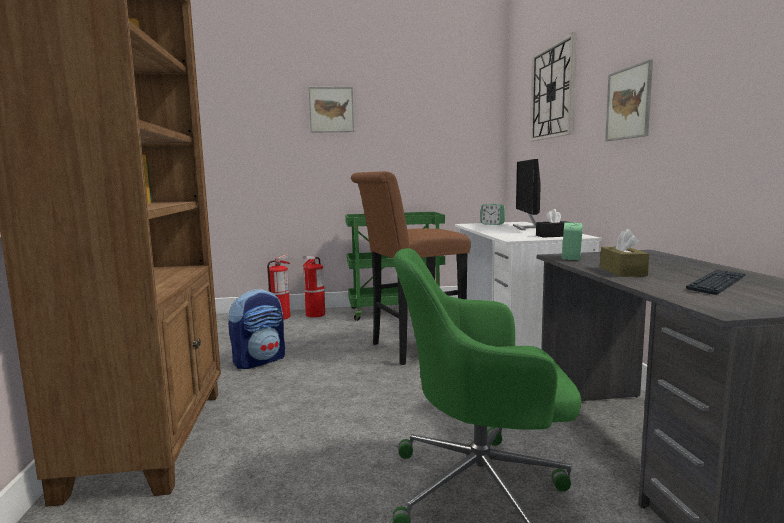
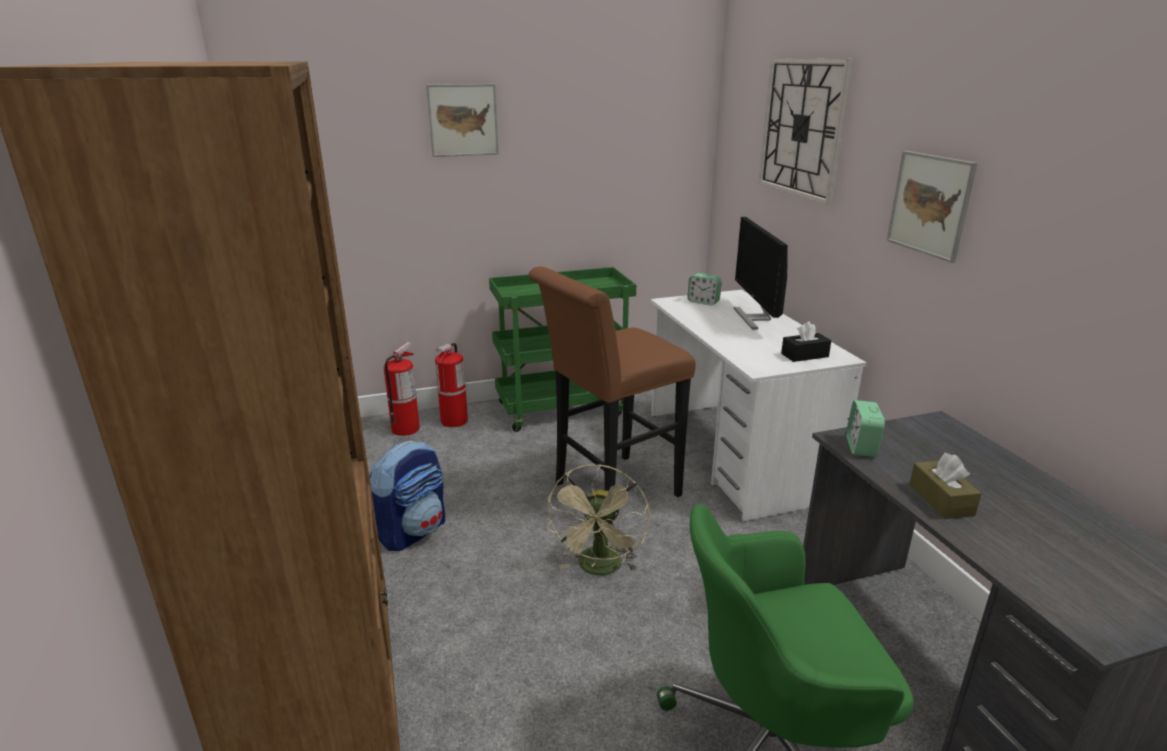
camera: 10 degrees left, 15 degrees up
keyboard [686,270,746,295] -> none
none -> beige fan [546,464,650,575]

